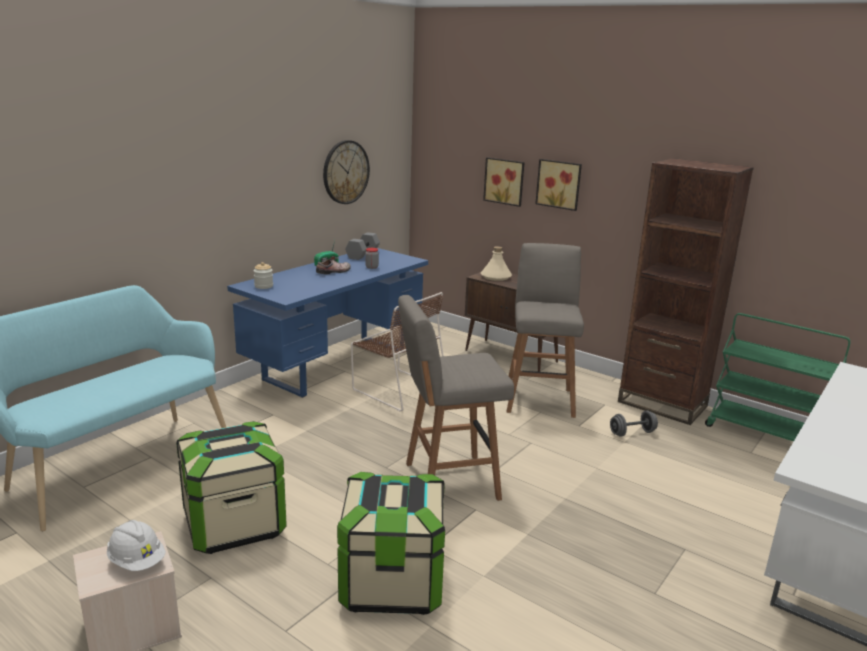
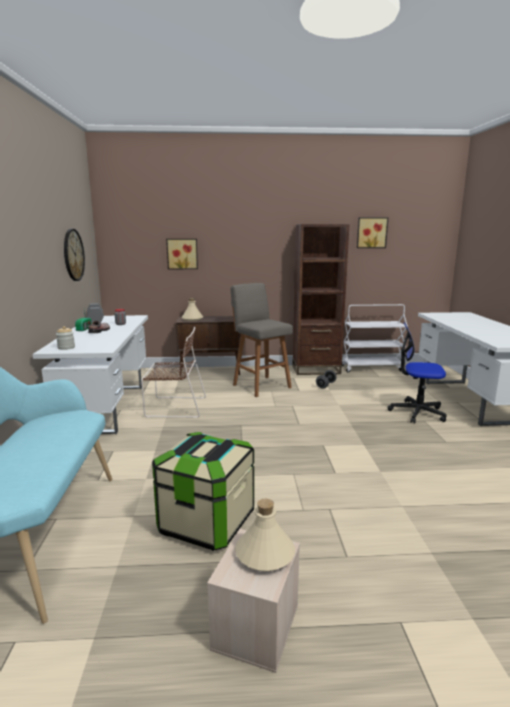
camera: 40 degrees left, 5 degrees down
white hard hat [107,520,166,571] -> beige bottle [235,499,295,571]
blue desk [227,248,428,398] -> white desk [33,315,148,434]
storage box [337,472,445,615] -> none
grey stool [398,295,514,501] -> none
picture [535,159,582,211] -> picture moved to [357,217,388,248]
green cart [705,313,851,441] -> white cart [342,304,408,372]
none -> office chair [387,322,447,424]

